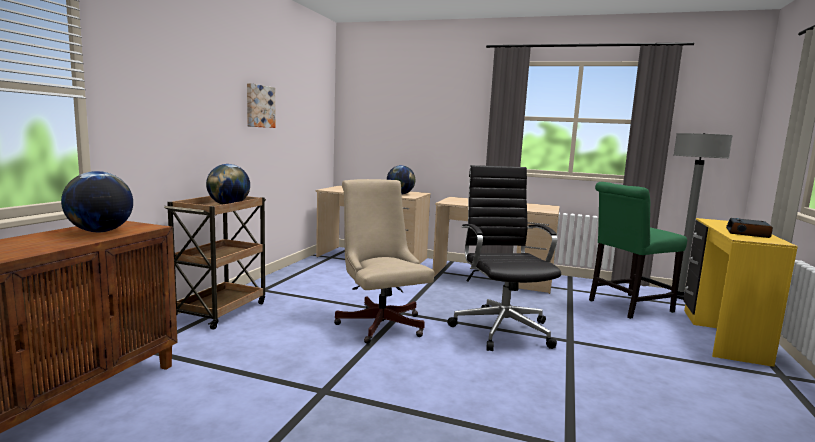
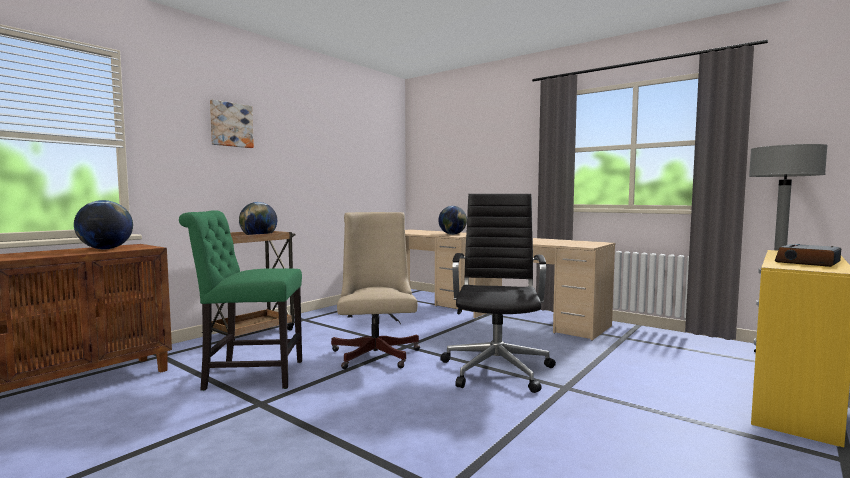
camera: 20 degrees right, 5 degrees down
picture [247,83,275,128] -> picture moved to [210,100,254,148]
green chair [589,182,687,319] -> green chair moved to [179,210,302,391]

